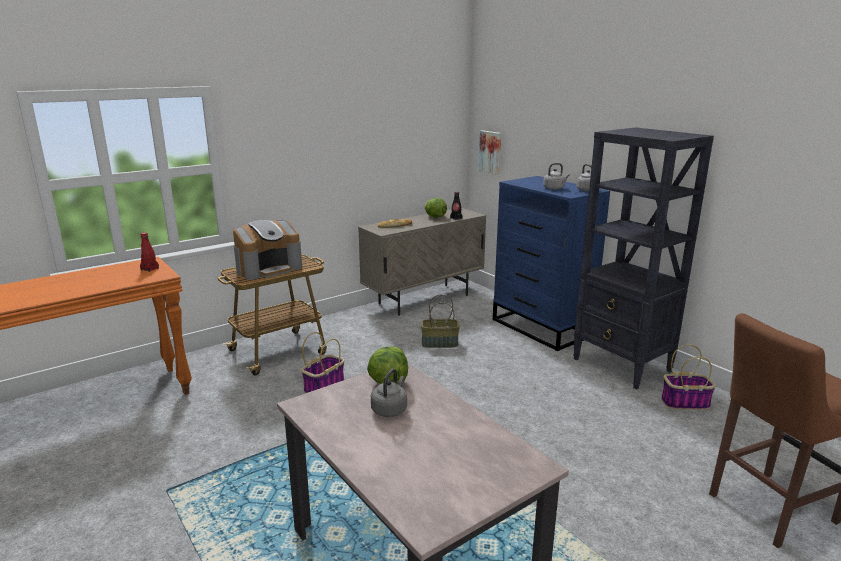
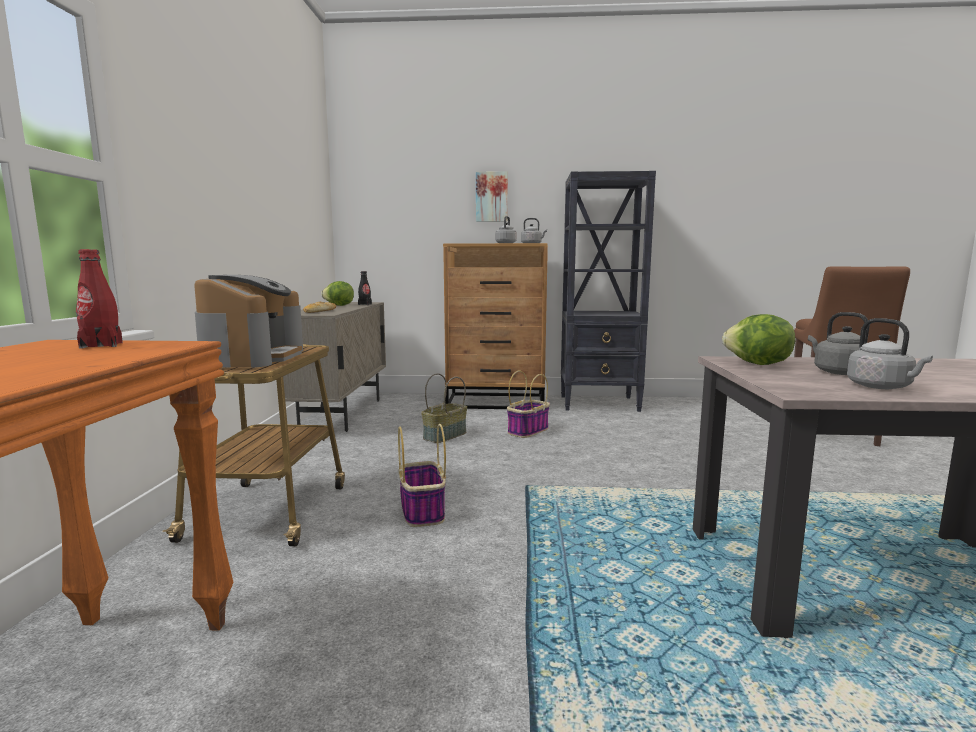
camera: 50 degrees left, 10 degrees down
picture [479,130,501,175] -> picture moved to [476,171,508,222]
blue dresser [493,176,610,351] -> brown dresser [443,243,548,409]
basket [661,344,716,410] -> basket moved to [507,371,550,438]
none -> grey kettle [847,318,933,389]

